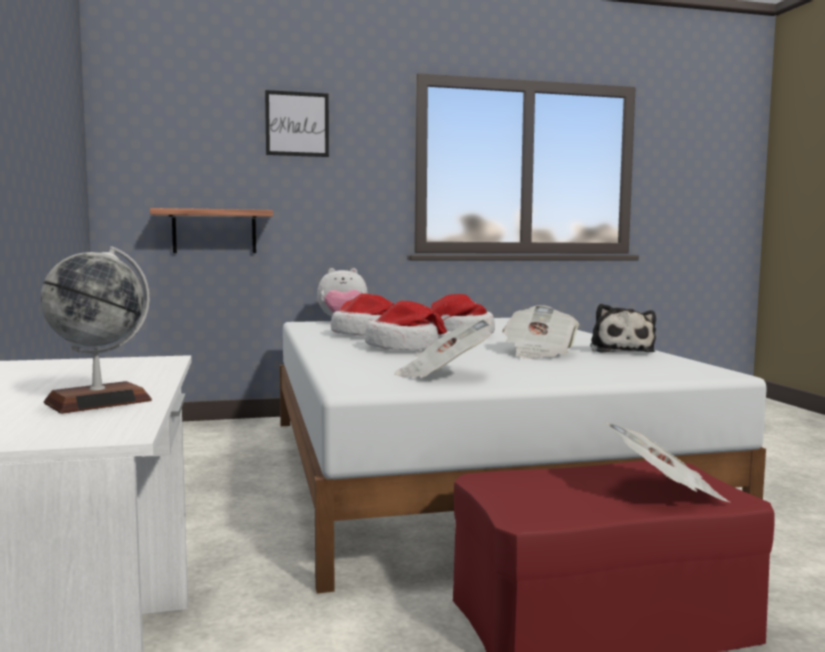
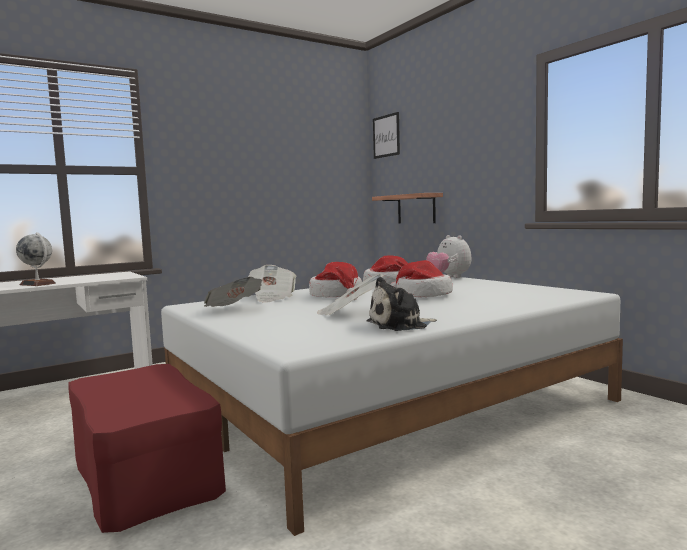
camera: 70 degrees right, 0 degrees up
picture [265,90,329,157] -> picture moved to [373,112,400,159]
newspaper [605,422,729,502] -> newspaper moved to [248,265,296,303]

